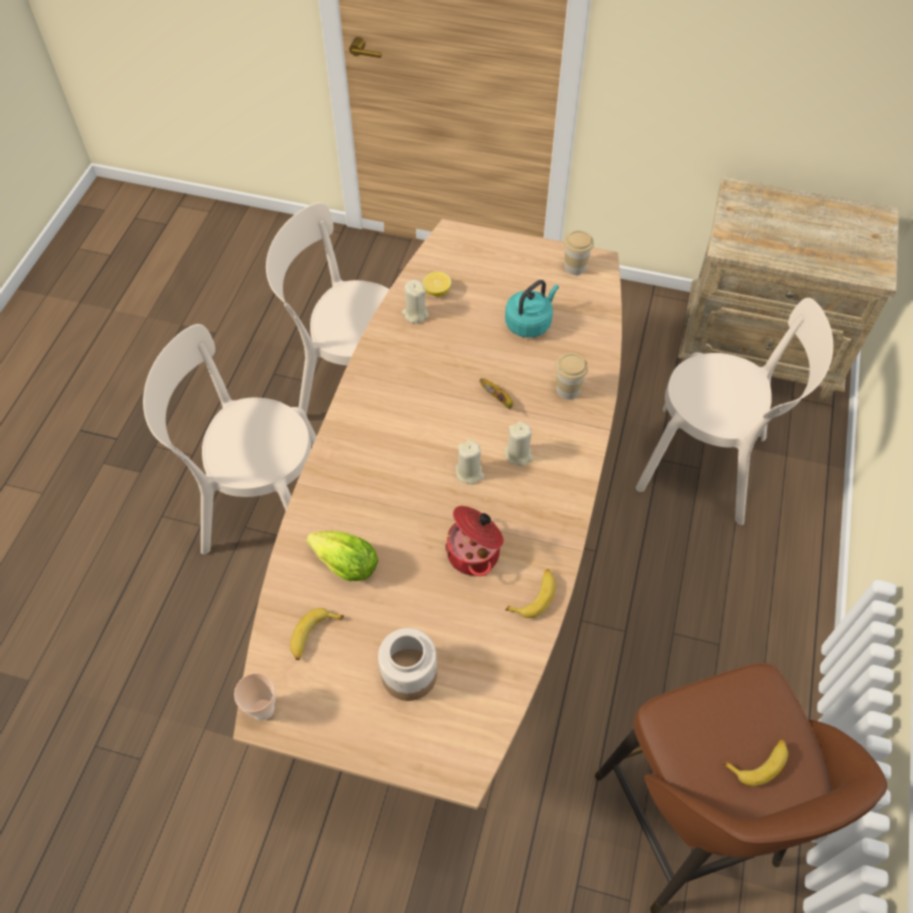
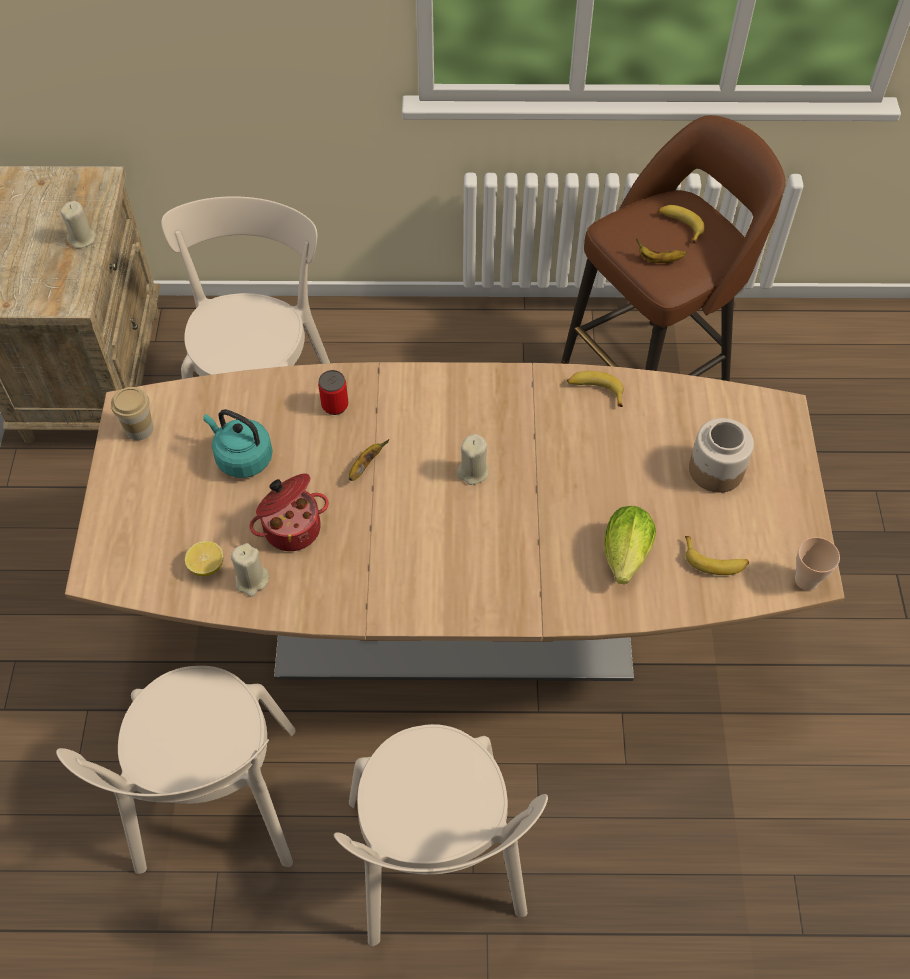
camera: 105 degrees left, 0 degrees up
cooking pot [445,506,504,576] -> cooking pot moved to [250,474,329,551]
beige candle [505,421,533,466] -> beige candle moved to [60,201,96,249]
cup [555,353,588,400] -> can [318,370,348,415]
none -> banana [636,239,687,263]

